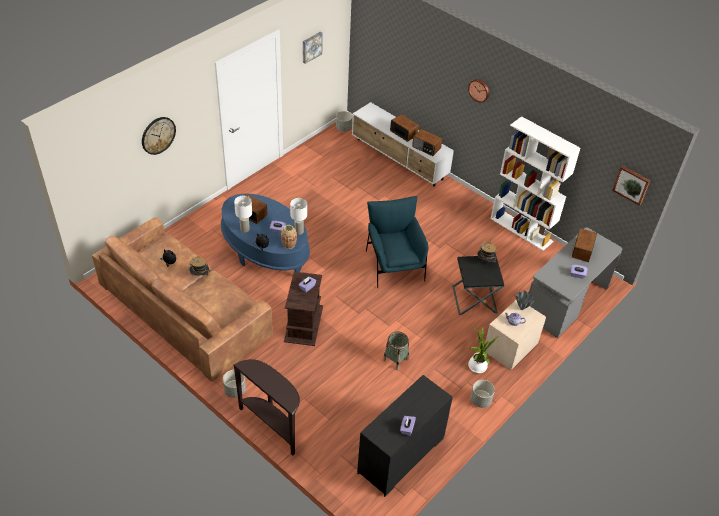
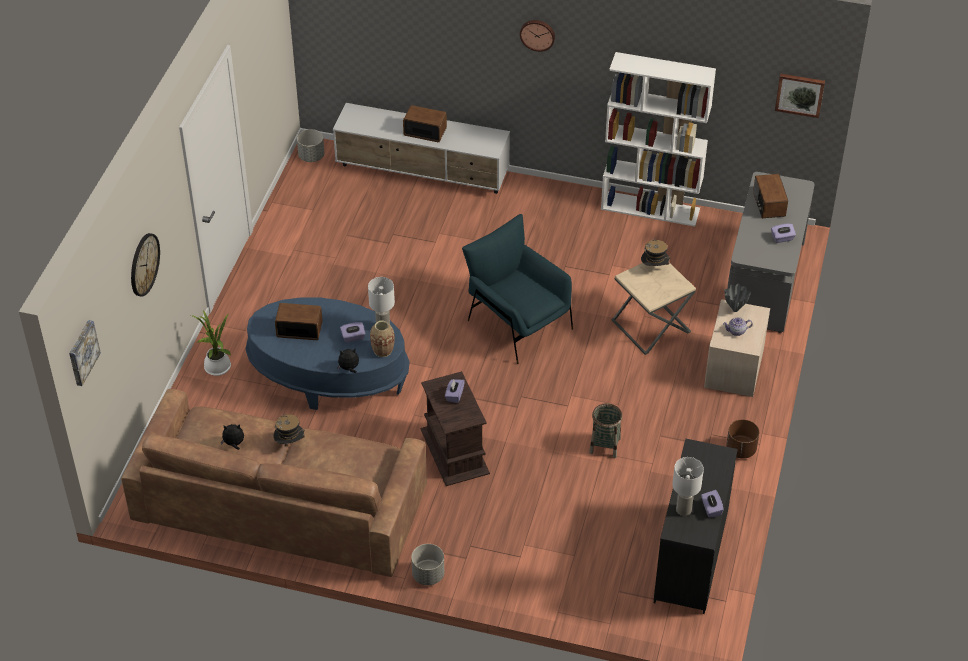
camera: 25 degrees left, 0 degrees up
brown console table [233,359,300,455] -> none
white table lamp [234,196,252,233] -> white table lamp moved to [672,457,704,516]
picture [303,32,323,64] -> picture moved to [69,320,101,386]
radio [412,129,442,156] -> none
black side table [452,256,504,315] -> beige side table [611,262,696,355]
potted plant [468,327,499,373] -> potted plant moved to [191,310,231,376]
grey planter [471,380,495,408] -> brown planter [726,419,759,459]

